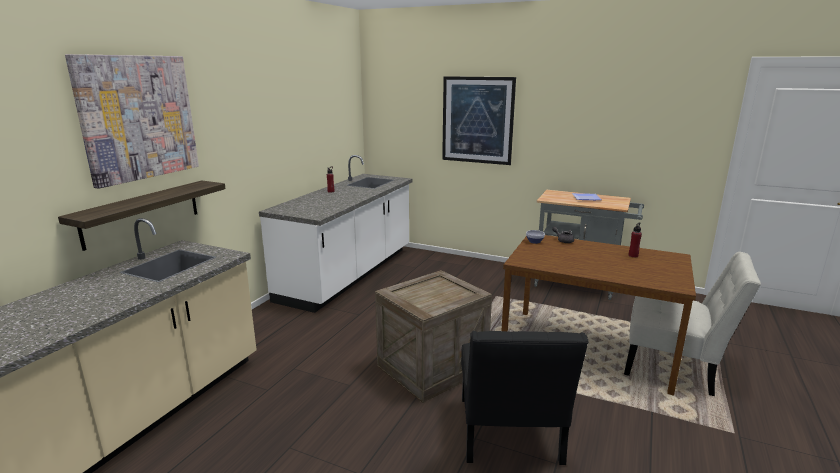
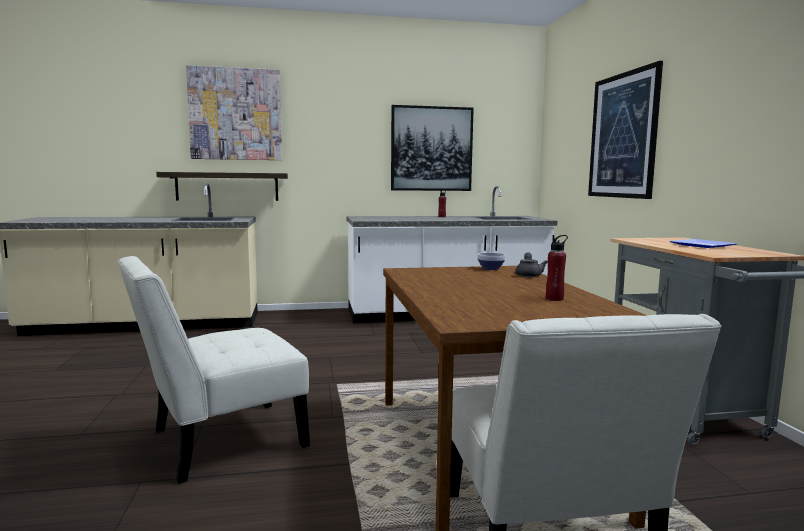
camera: 55 degrees right, 10 degrees down
crate [375,270,492,403] -> none
black chair [461,331,589,465] -> white chair [118,256,310,484]
none -> picture [391,105,474,191]

